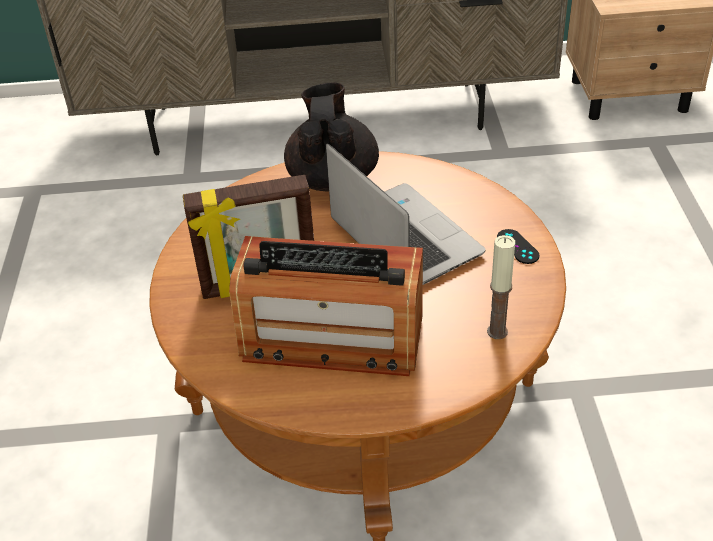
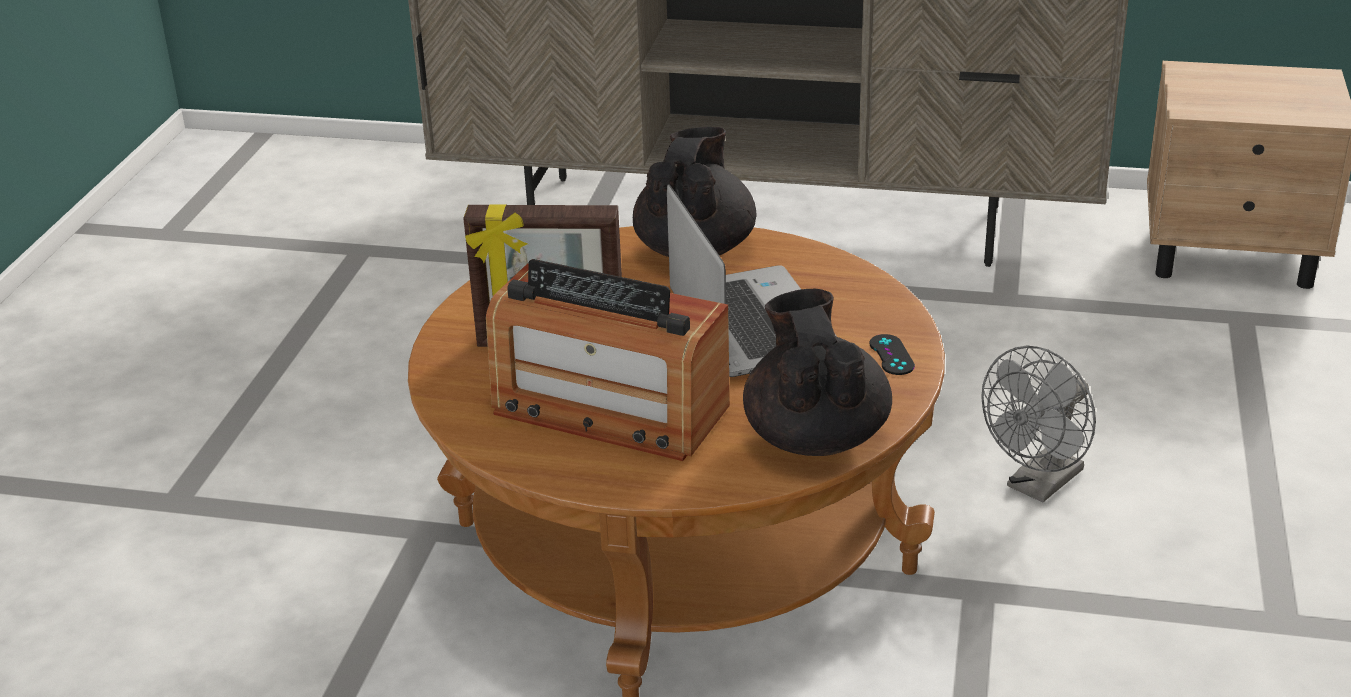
camera: 15 degrees right, 10 degrees down
candle [487,235,515,339] -> black teapot [743,289,892,456]
none -> grey fan [981,346,1096,502]

